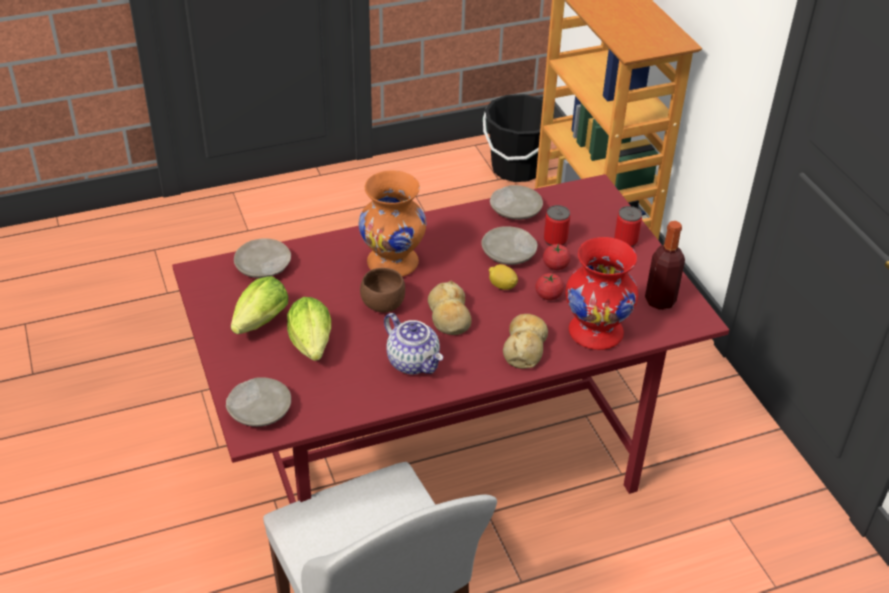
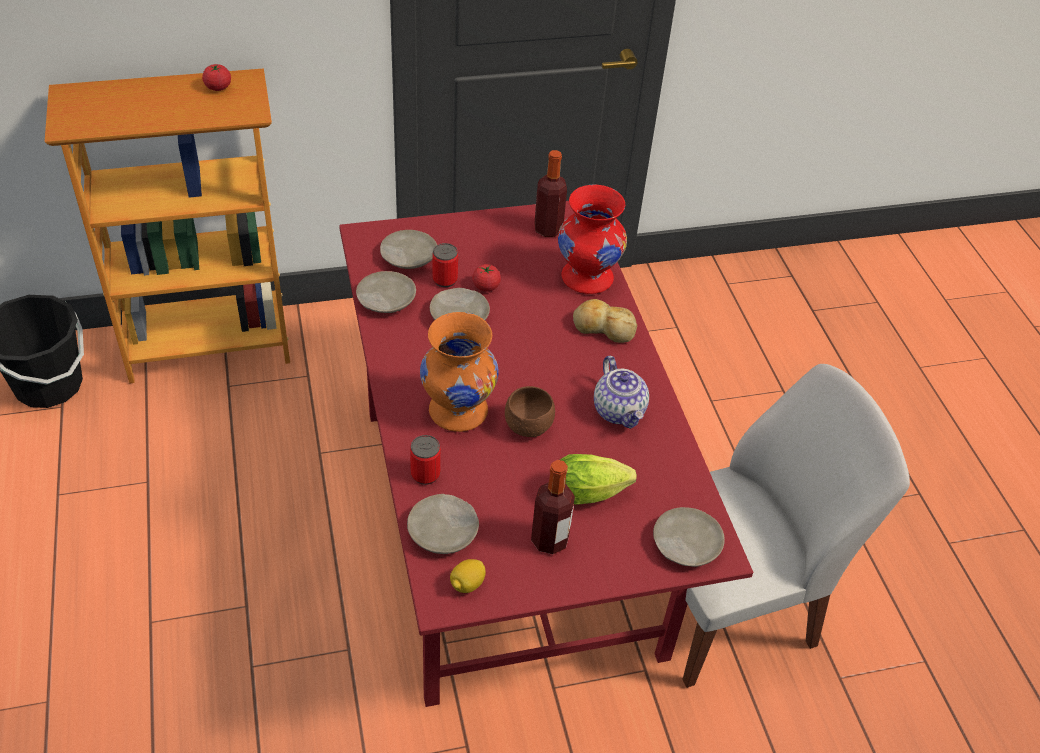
camera: 85 degrees left, 5 degrees up
lettuce [231,276,288,334] -> bottle [531,460,575,554]
teapot [384,313,443,374] -> teapot turned 105 degrees clockwise [594,356,649,429]
bread [428,281,472,335] -> none
lemon [489,264,518,290] -> lemon moved to [450,559,486,593]
tomato [535,273,564,300] -> tomato moved to [202,64,231,91]
can [614,206,642,247] -> can moved to [410,435,441,485]
none -> beige plate [380,230,437,269]

